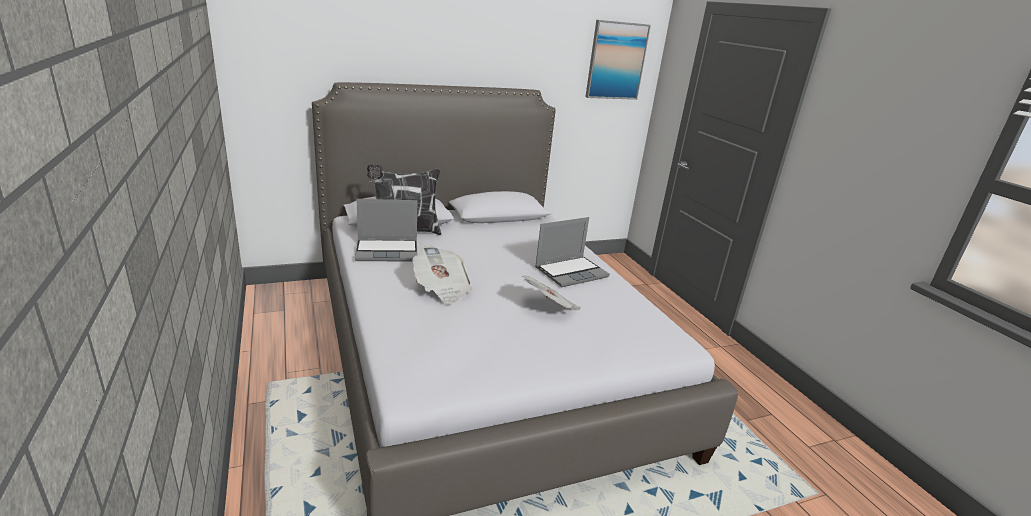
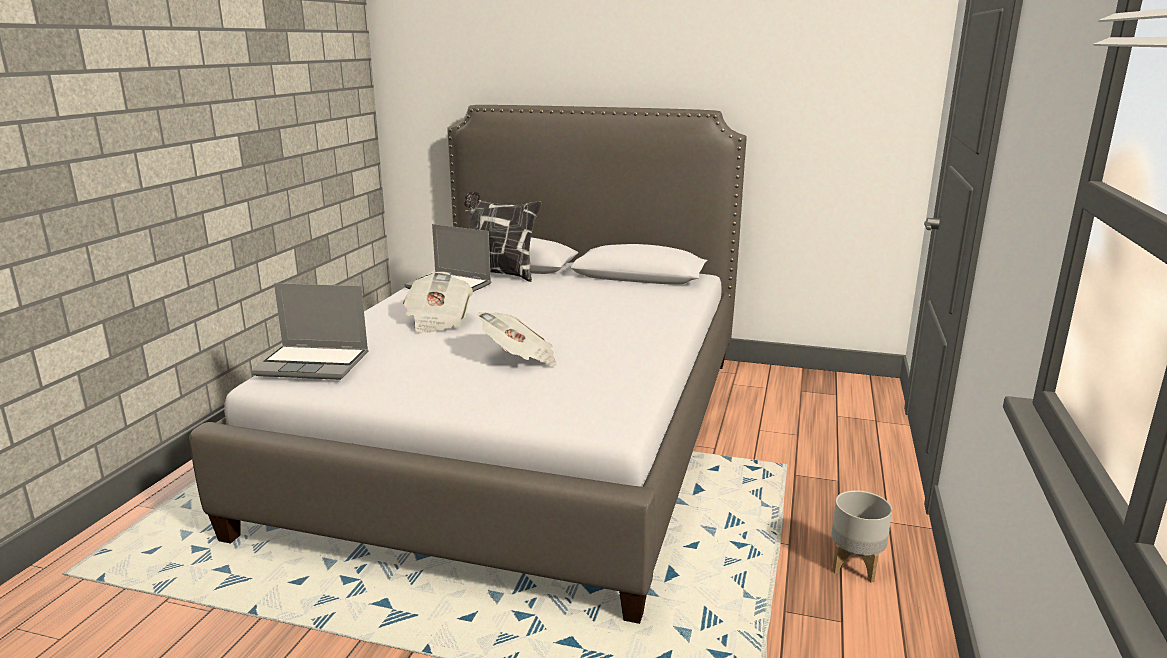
camera: 40 degrees right, 5 degrees down
laptop [535,217,610,287] -> laptop moved to [251,283,368,380]
picture [585,20,651,100] -> none
none -> grey planter [831,490,892,583]

